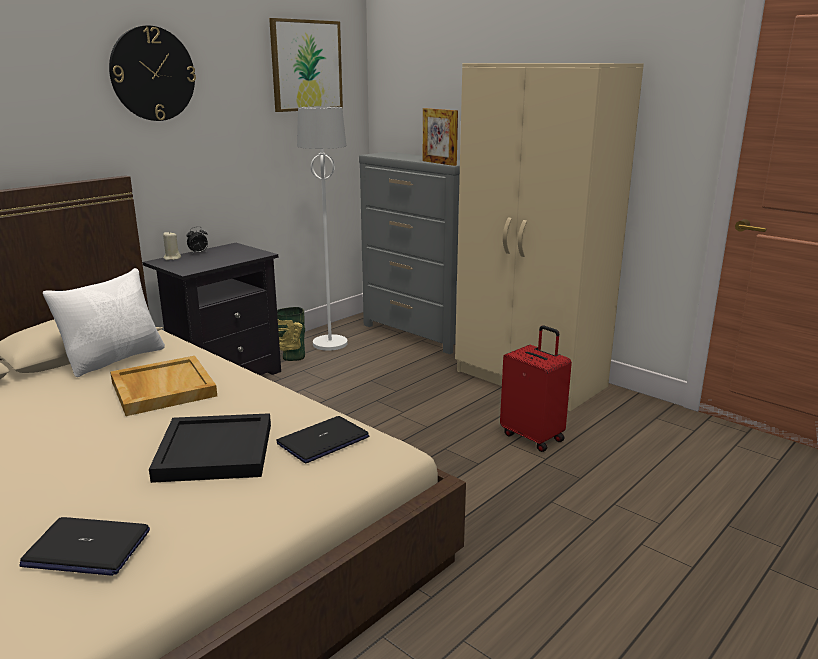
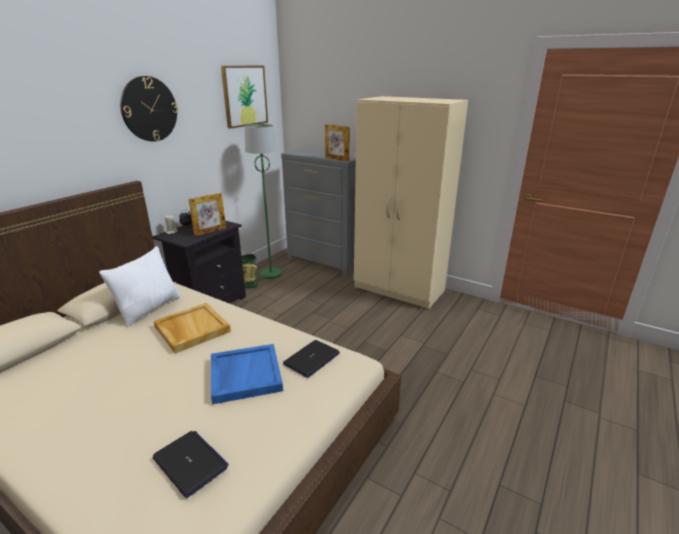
camera: 10 degrees left, 5 degrees up
laptop [19,517,150,576] -> laptop turned 135 degrees counterclockwise [152,431,229,498]
black tray [149,413,271,483] -> blue tray [211,344,283,404]
white floor lamp [297,106,348,351] -> green floor lamp [245,124,282,279]
red suitcase [500,325,572,452] -> none
none -> picture frame [189,193,226,236]

